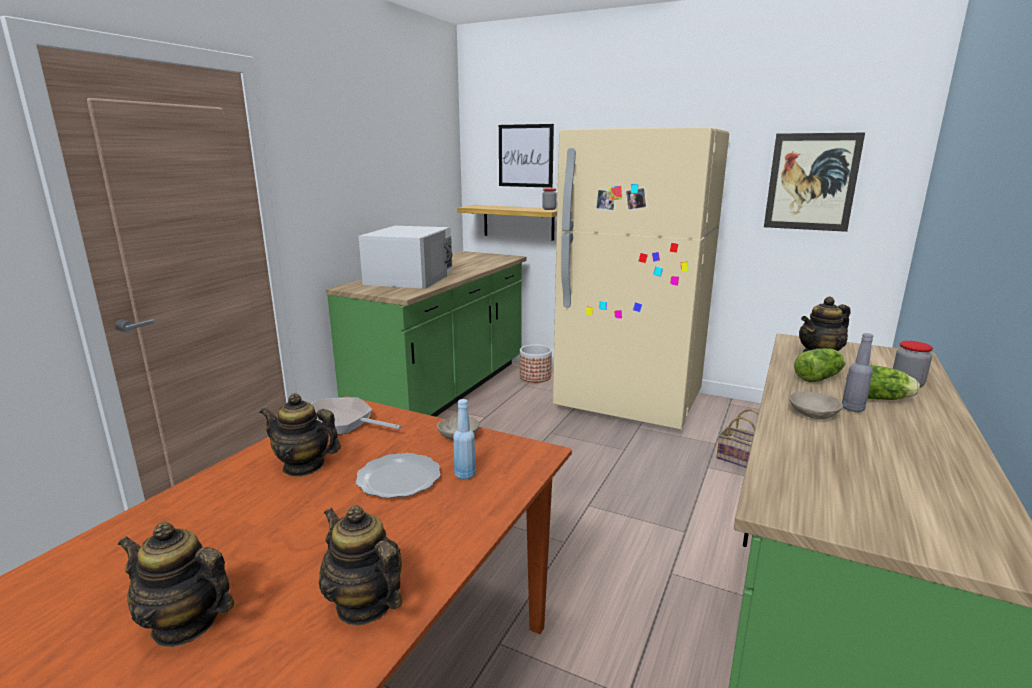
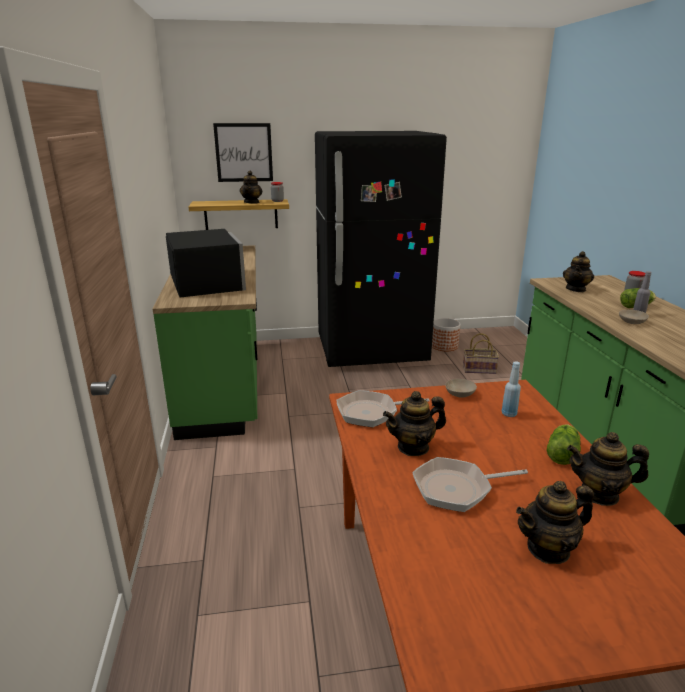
camera: 35 degrees left, 5 degrees up
plate [355,453,440,498] -> none
white microwave [358,226,452,289] -> black microwave [166,229,246,297]
planter [520,344,552,383] -> planter moved to [432,318,461,351]
beige fridge [553,127,729,430] -> black fridge [315,131,447,367]
picture [764,133,865,232] -> none
lettuce [794,348,846,382] -> lettuce moved to [546,424,581,465]
none -> teapot [240,171,262,204]
none -> frying pan [412,457,528,512]

